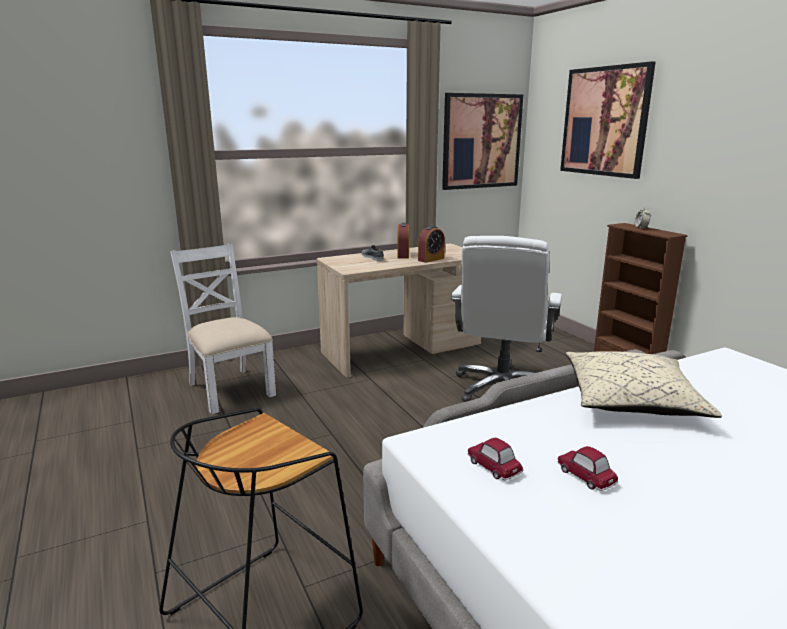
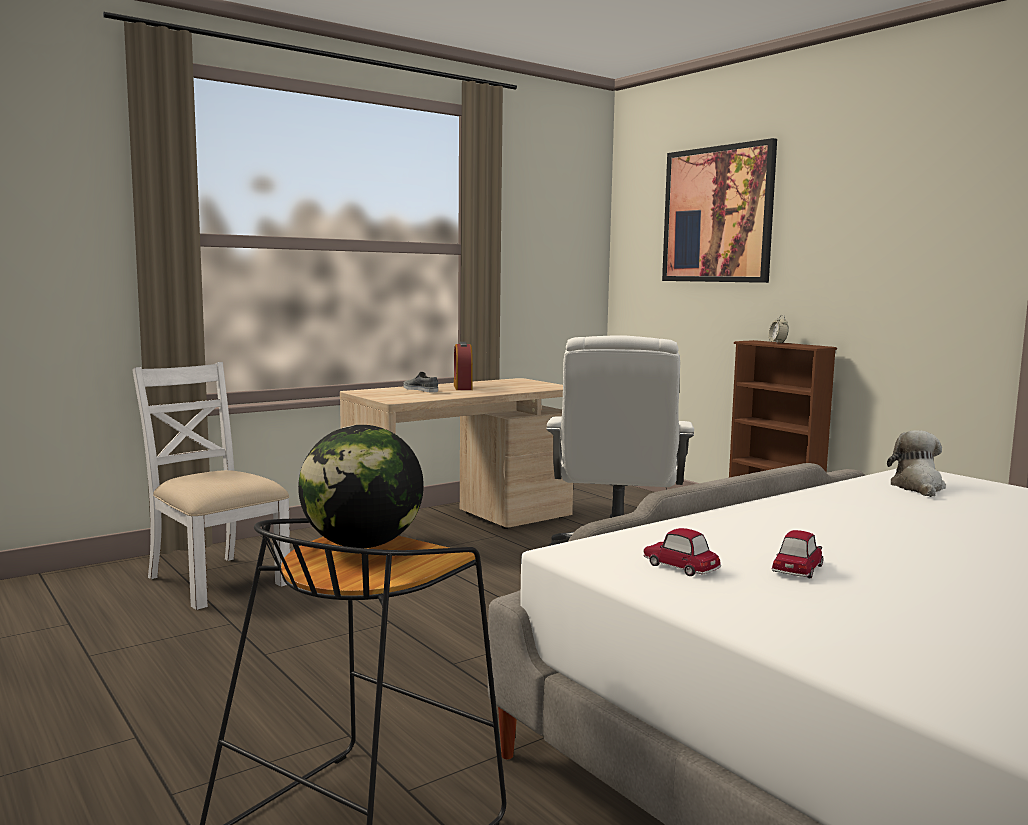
camera: 10 degrees left, 10 degrees down
alarm clock [418,226,445,263] -> none
picture [442,93,523,190] -> none
toy car [557,446,618,491] -> toy car turned 75 degrees clockwise [771,530,823,578]
beige pillow [566,351,722,418] -> none
none -> globe [298,425,424,548]
none -> plush toy [887,431,946,497]

